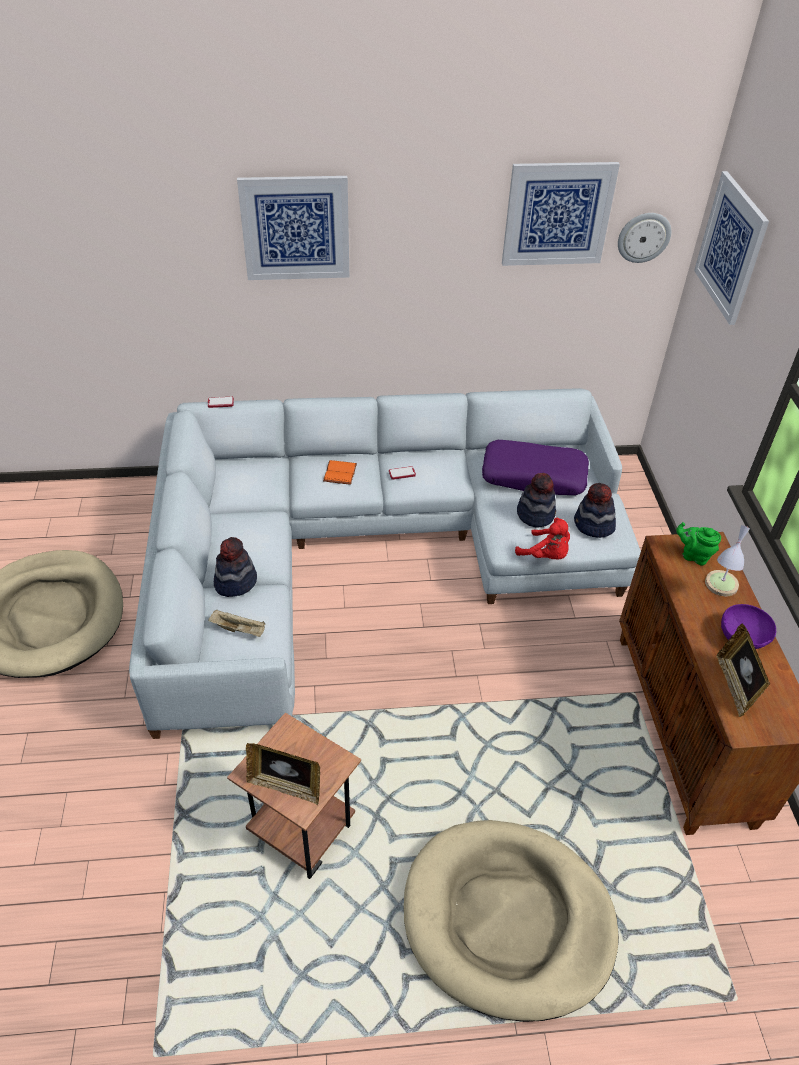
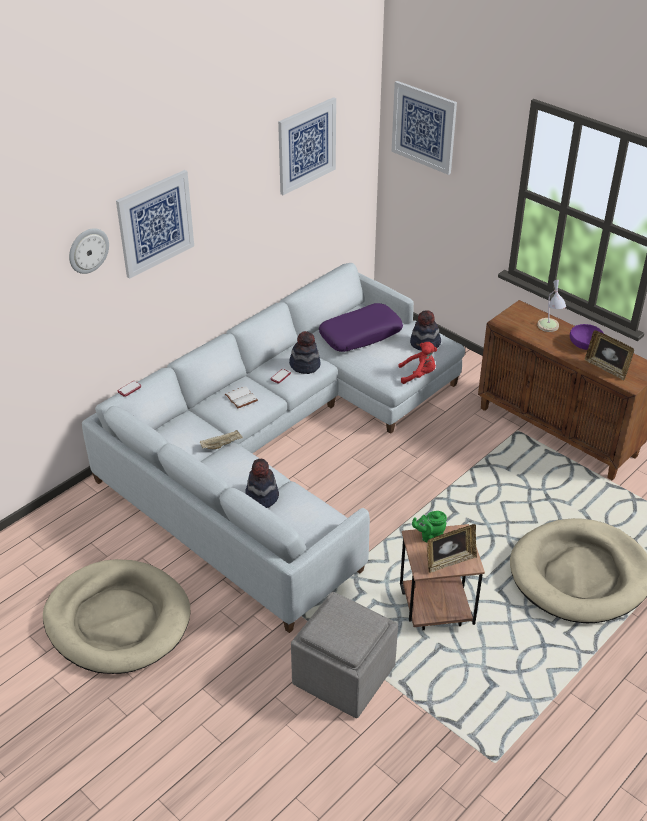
camera: 40 degrees left, 5 degrees down
beige tray [208,610,265,637] -> beige tray moved to [200,430,243,449]
orange book [323,460,357,485] -> white book [225,386,258,409]
hat [517,473,556,528] -> hat moved to [289,331,321,374]
wall clock [618,213,671,263] -> wall clock moved to [69,228,109,274]
green teapot [676,522,721,566] -> green teapot moved to [412,511,447,542]
none -> grey ottoman [291,592,398,718]

